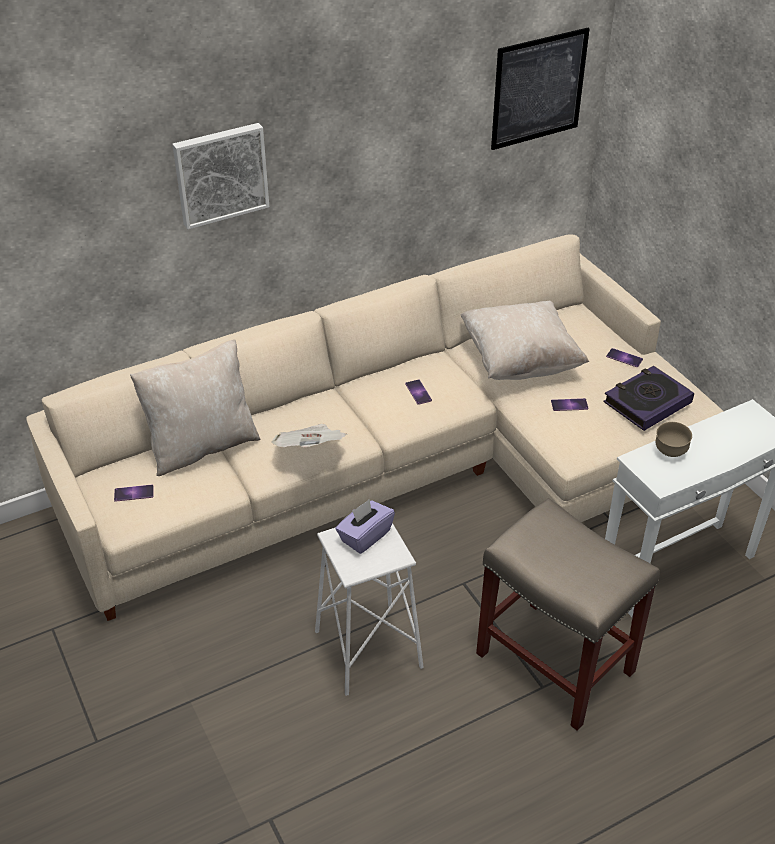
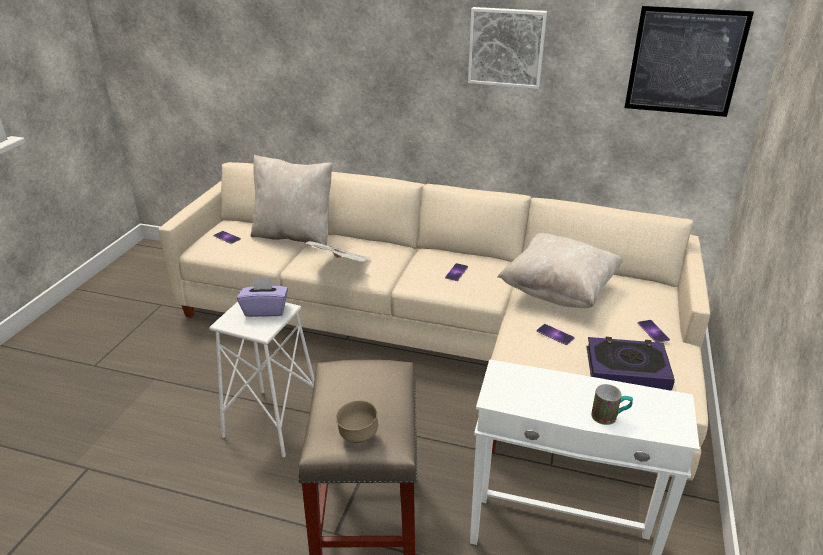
camera: 45 degrees right, 10 degrees down
picture [172,123,269,229] -> picture moved to [468,7,547,89]
brown bowl [656,422,692,457] -> brown bowl moved to [336,400,378,443]
none -> mug [591,384,633,425]

